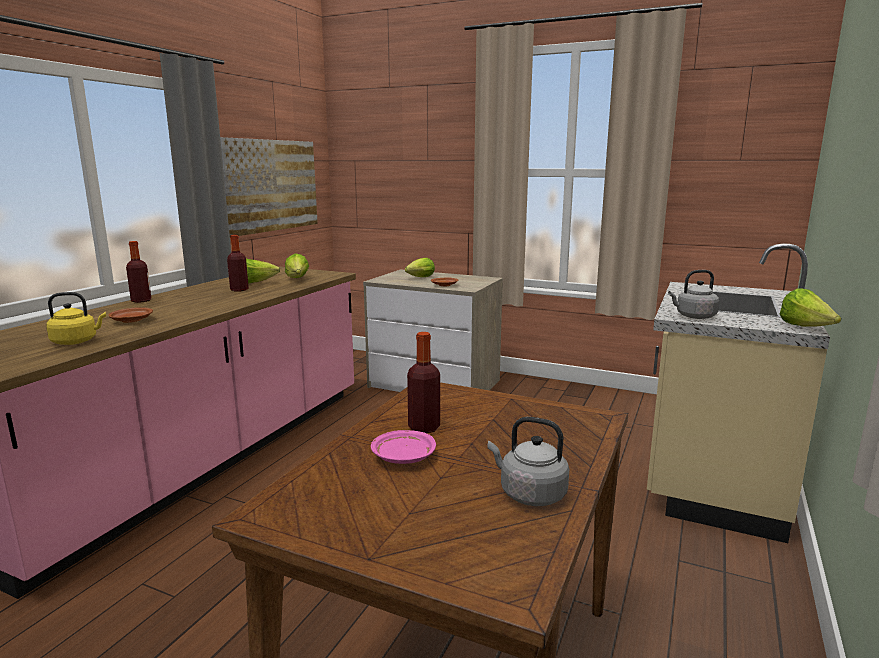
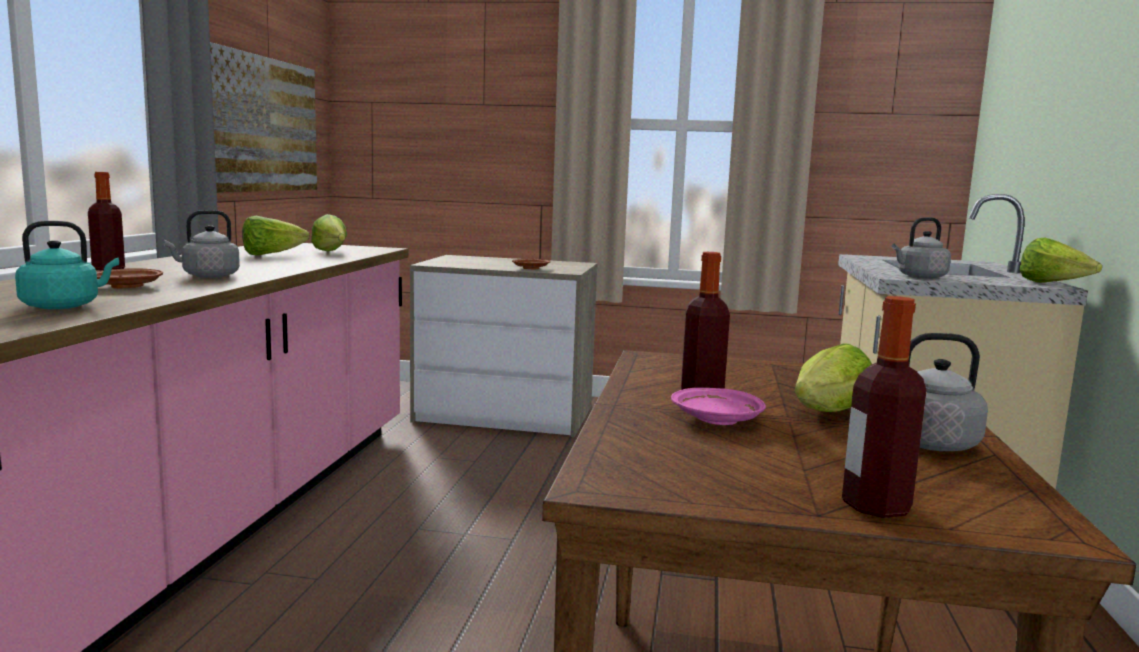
camera: 15 degrees left, 5 degrees down
yellow kettle [46,292,106,345] -> turquoise kettle [15,221,119,309]
bottle [227,235,249,292] -> bottle moved to [842,296,927,518]
lettuce [405,258,435,277] -> lettuce moved to [795,344,872,412]
none -> grey kettle [163,210,240,278]

